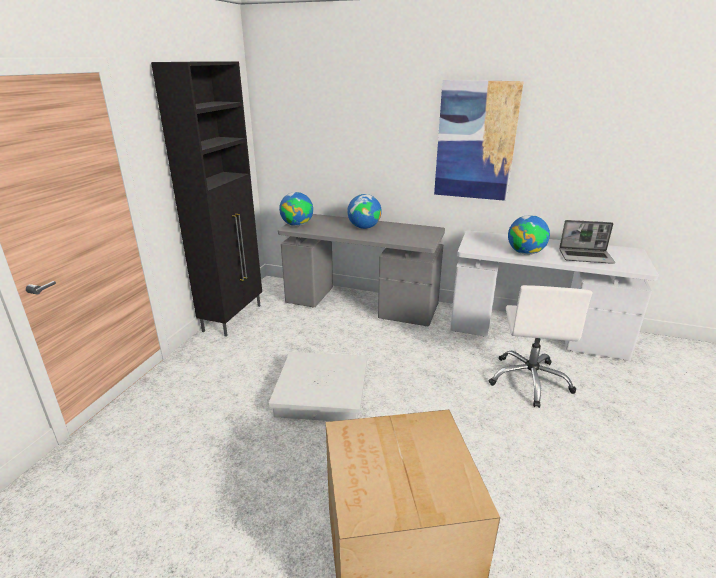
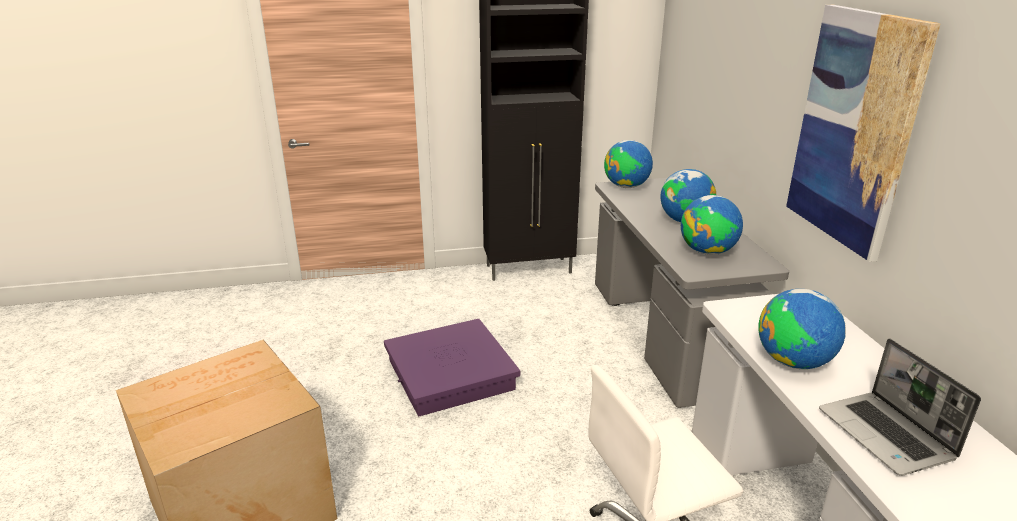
camera: 60 degrees right, 0 degrees up
white storage box [269,352,367,421] -> purple storage box [384,319,520,417]
none -> globe [681,195,743,255]

